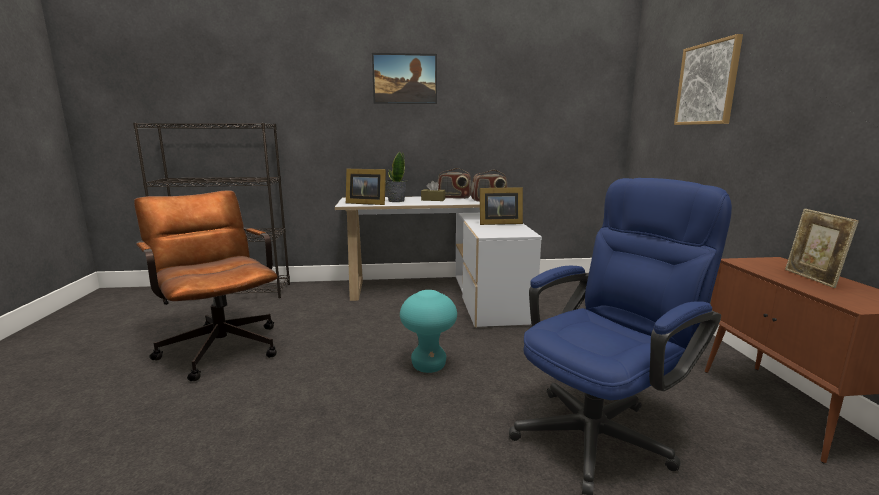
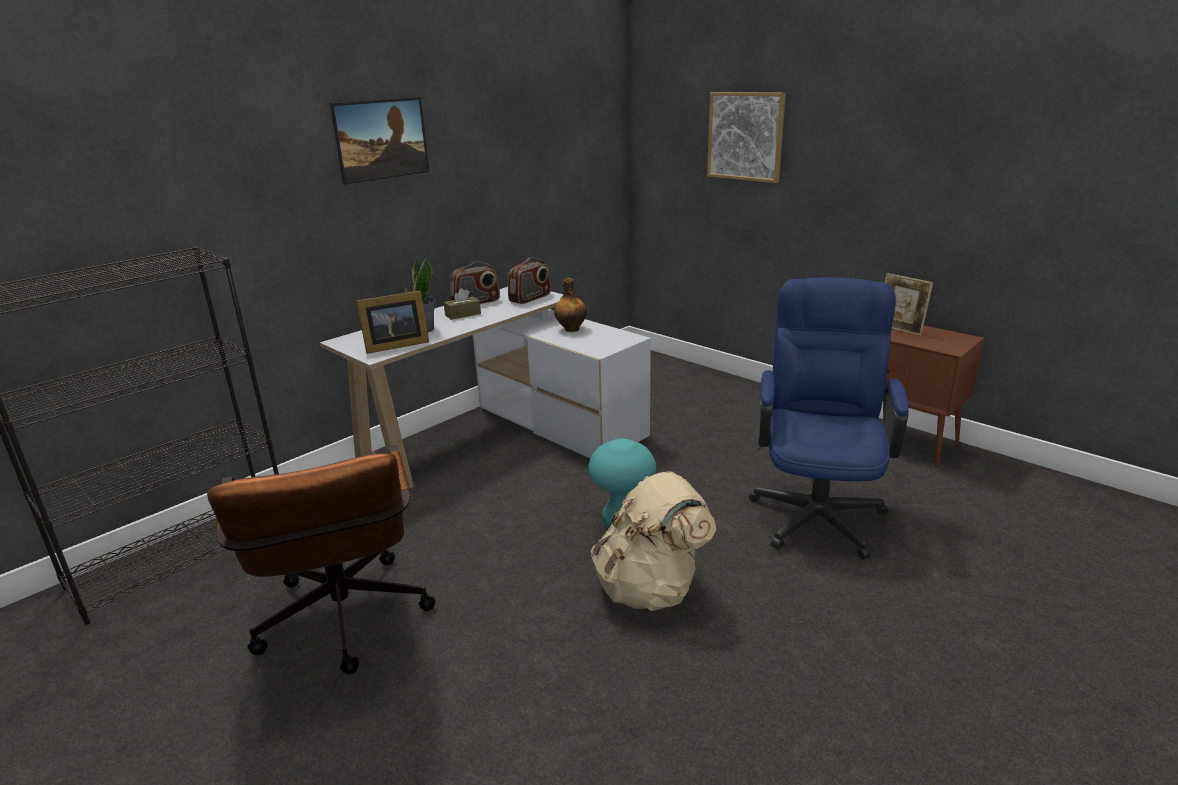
camera: 40 degrees left, 10 degrees up
brown office chair [134,191,278,381] -> brown office chair turned 120 degrees counterclockwise [207,445,436,674]
picture frame [480,187,523,225] -> bottle [554,278,587,332]
none -> beige backpack [591,471,716,611]

